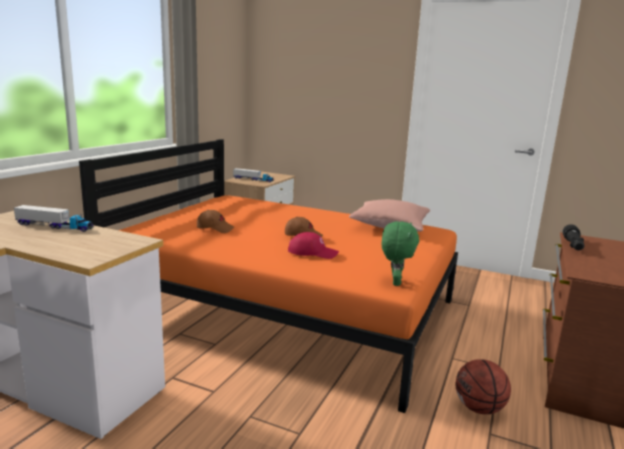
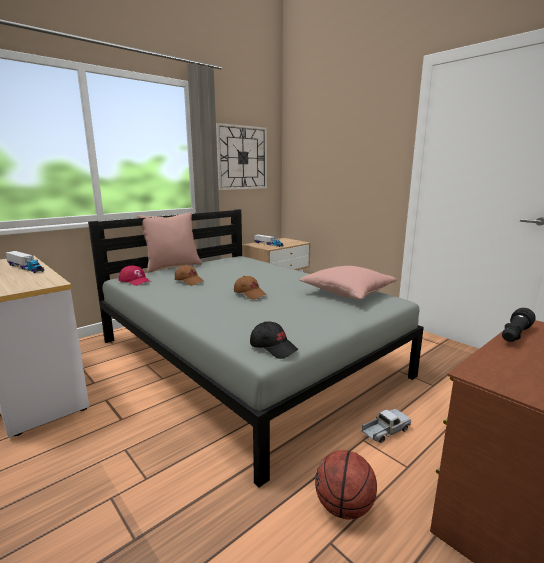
camera: 25 degrees right, 0 degrees up
orange bed [79,139,458,413] -> grey bed [88,209,424,488]
red cap [288,232,339,259] -> red cap moved to [119,265,151,286]
green plush toy [382,221,419,286] -> black cap [250,321,298,359]
none -> pink pillow [137,212,202,273]
none -> wall clock [216,123,267,190]
none -> toy truck [362,409,411,443]

